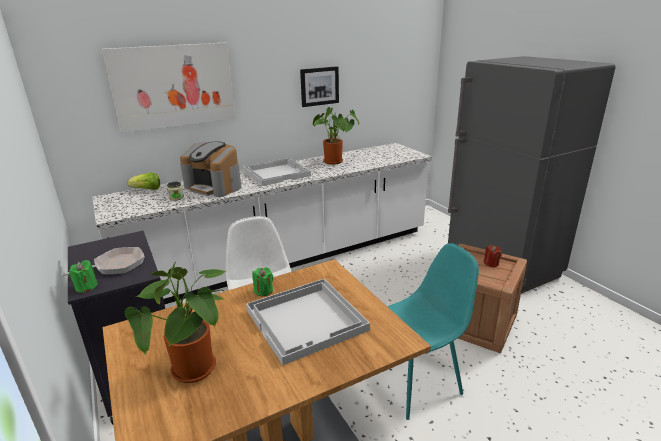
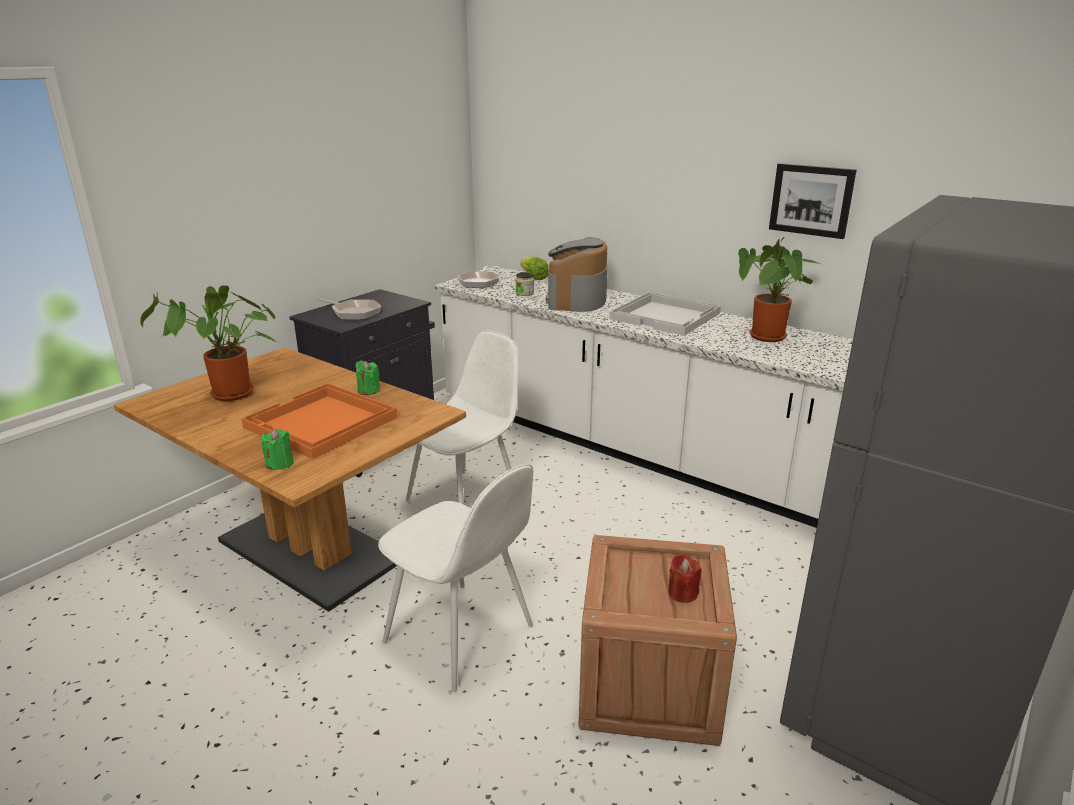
camera: 65 degrees right, 0 degrees up
green candle [69,260,98,293] -> green candle moved to [261,428,294,470]
picture [102,43,235,133] -> none
white tray [246,279,370,365] -> orange tray [241,383,398,459]
turquoise chair [387,243,479,420] -> white chair [378,464,533,692]
none -> frying pan [457,265,499,288]

